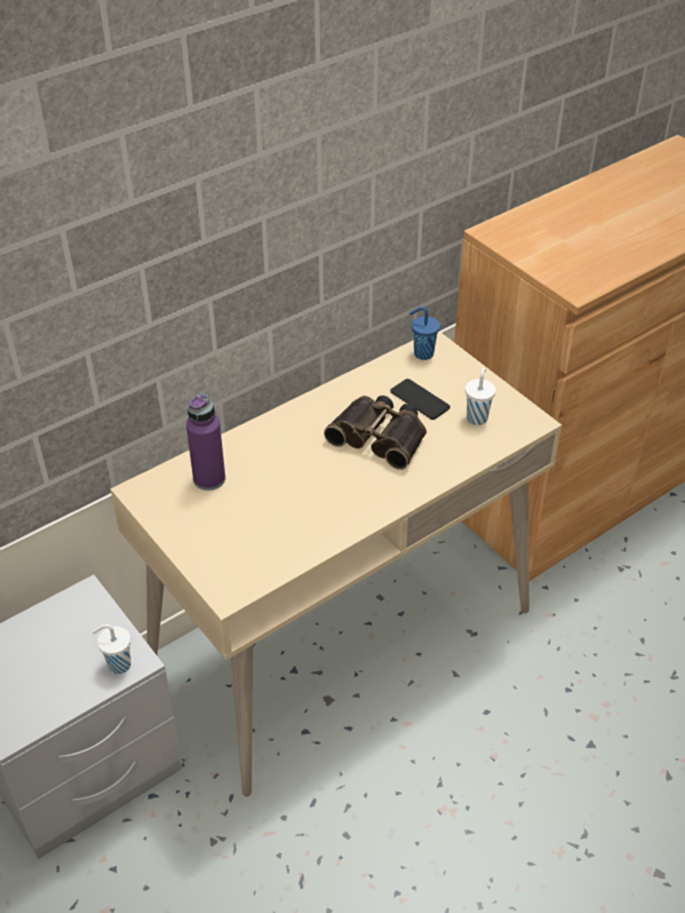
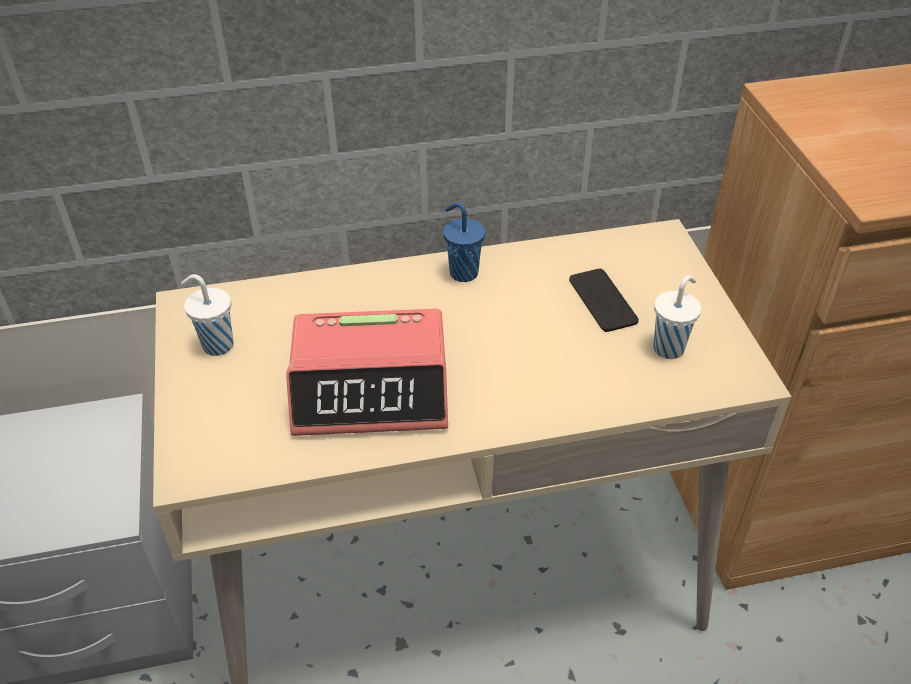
camera: 25 degrees right, 0 degrees up
white cup [92,624,131,674] -> white cup moved to [181,274,234,356]
purple bottle [186,393,226,491] -> none
binoculars [324,395,427,470] -> none
blue cup [409,307,440,360] -> blue cup moved to [443,202,485,282]
none -> alarm clock [286,309,448,436]

